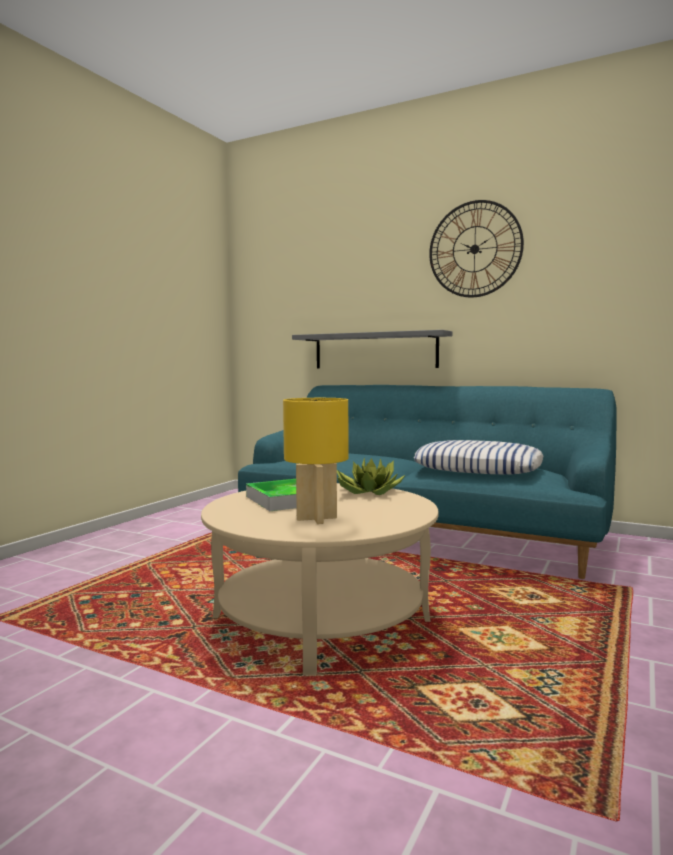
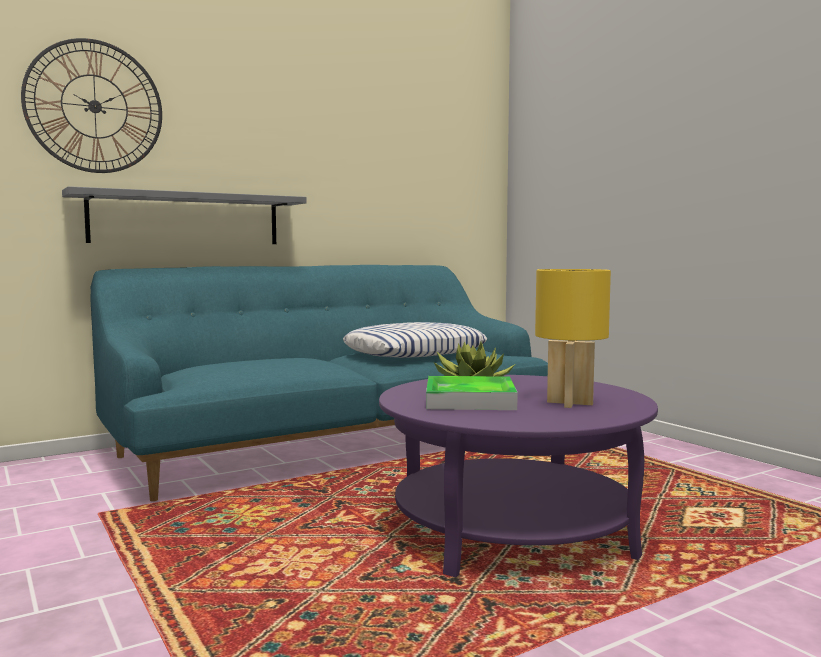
camera: 60 degrees left, 0 degrees up
beige coffee table [201,483,439,675] -> purple coffee table [379,375,658,577]
wall clock [429,200,524,298] -> wall clock moved to [21,38,162,173]

